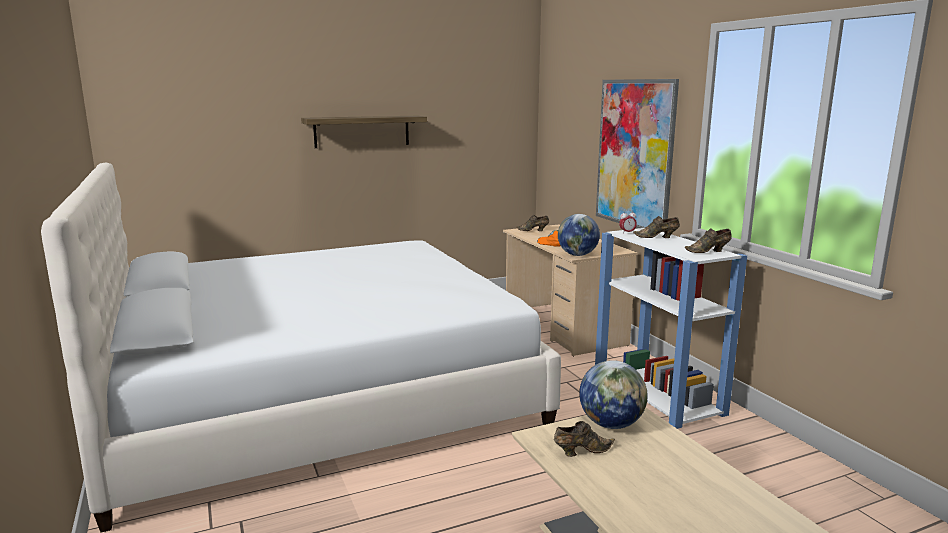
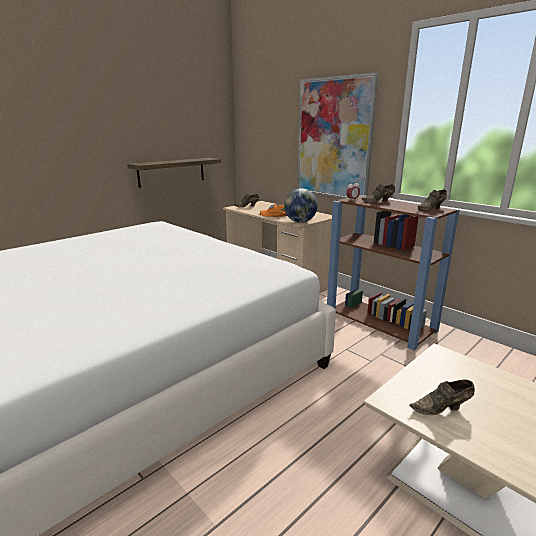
camera: 20 degrees left, 5 degrees up
shelf [301,116,427,148] -> shelf moved to [127,158,221,188]
brown shoe [554,421,615,457] -> brown shoe turned 150 degrees counterclockwise [409,379,475,415]
globe [579,360,647,429] -> none
white bookcase [595,228,747,429] -> brown bookcase [327,195,459,350]

